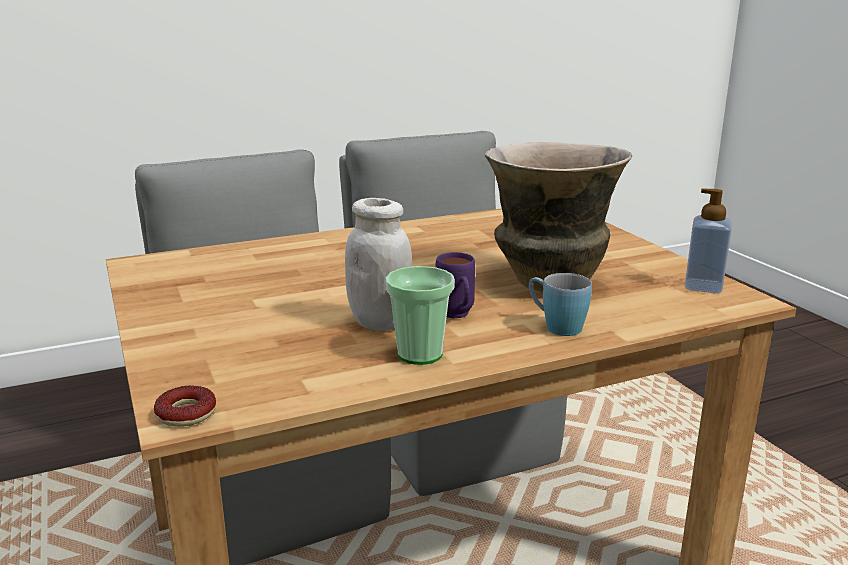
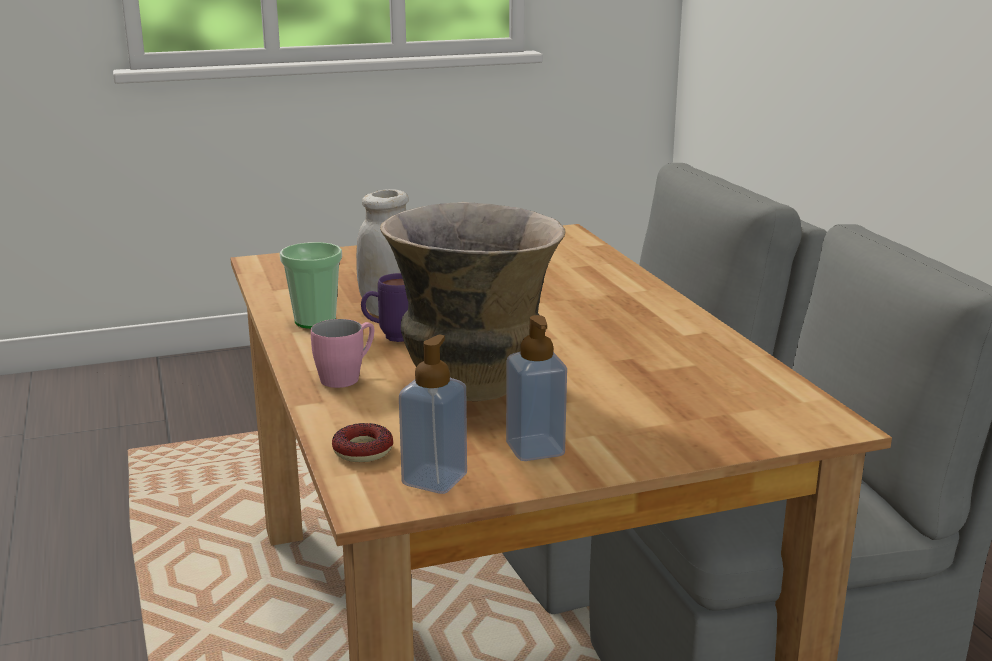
camera: 95 degrees right, 0 degrees up
donut [154,385,216,427] -> donut moved to [332,423,393,462]
blue mug [529,273,592,336] -> pink mug [311,319,374,388]
none -> soap dispenser [506,315,567,461]

